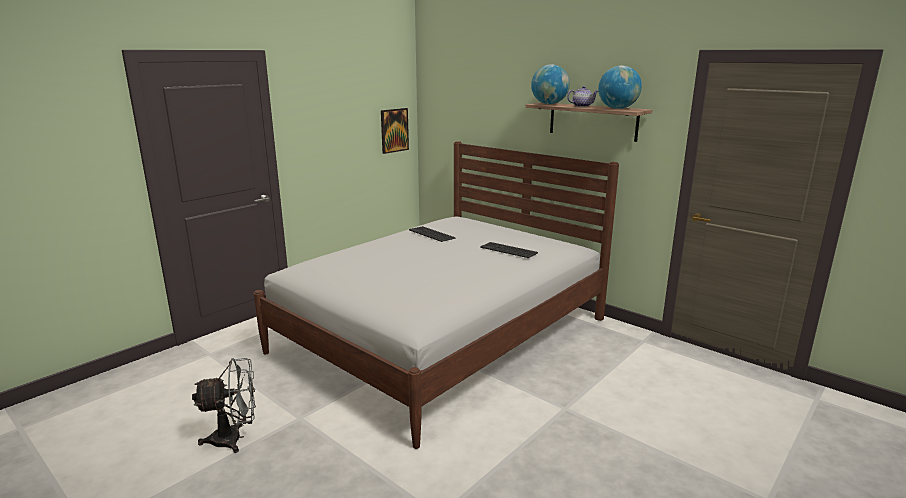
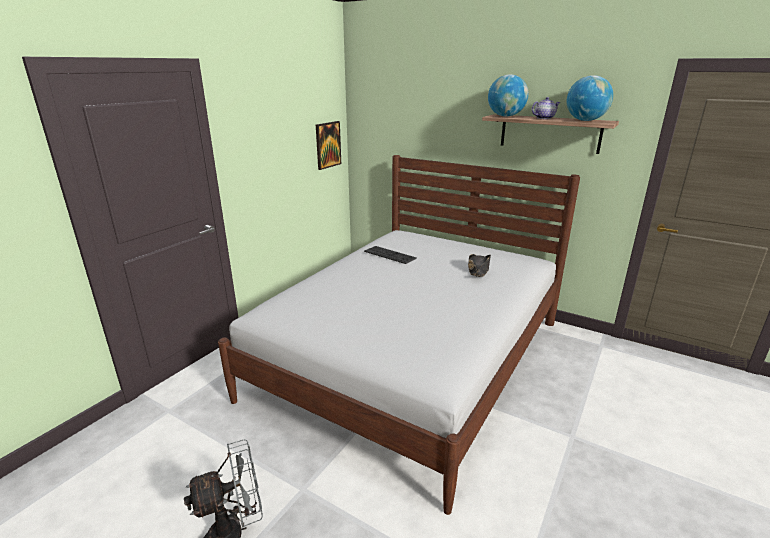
camera: 10 degrees left, 5 degrees up
keyboard [480,242,538,258] -> black hat [468,254,491,277]

